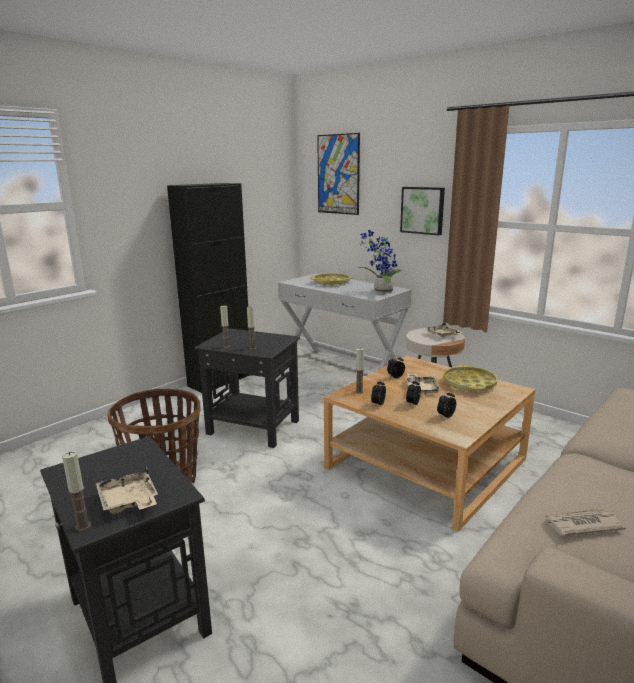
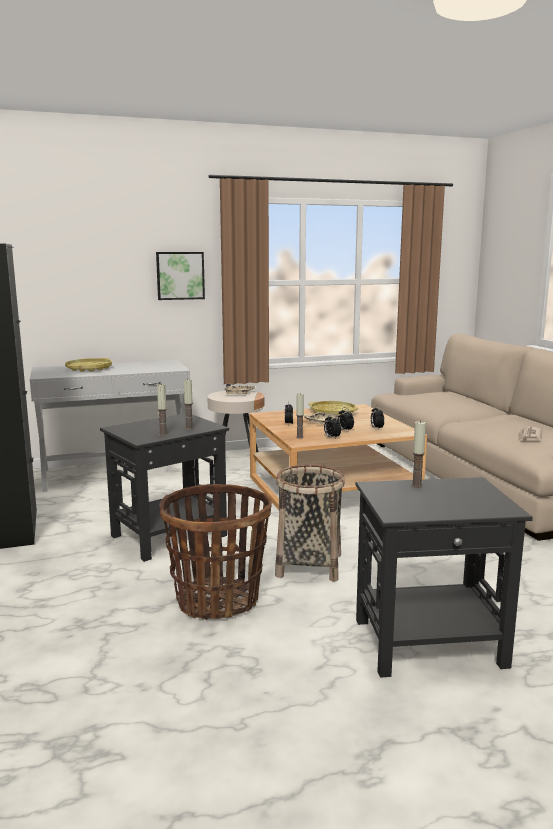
camera: 60 degrees left, 5 degrees down
candle [62,451,91,531] -> candle moved to [411,420,426,488]
beige tray [96,466,158,514] -> none
picture [317,133,360,215] -> none
potted plant [358,230,402,293] -> none
none -> basket [275,465,345,582]

